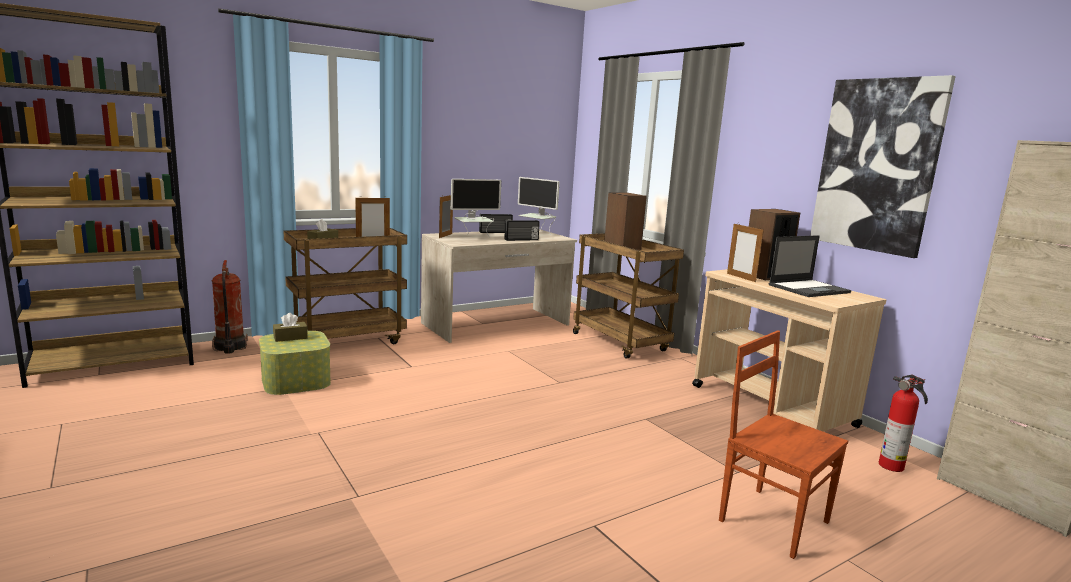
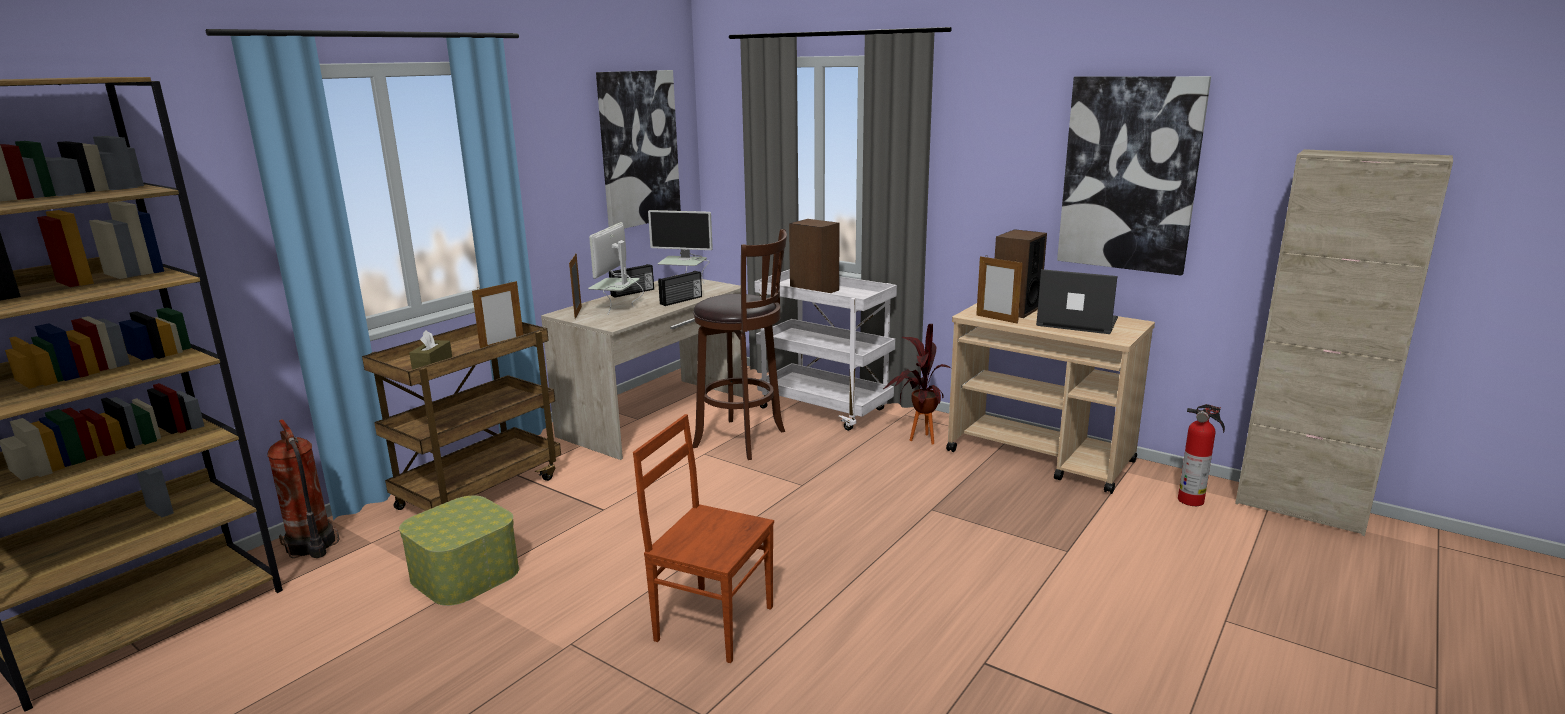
camera: 20 degrees left, 5 degrees up
brown tissue box [273,313,308,342] -> none
monitor [451,179,501,236] -> monitor turned 150 degrees clockwise [588,222,644,315]
brown cart [573,233,684,359] -> white cart [754,269,897,431]
brown chair [719,330,848,559] -> brown chair moved to [633,414,774,663]
laptop [769,235,851,297] -> laptop turned 105 degrees counterclockwise [1036,269,1118,334]
none -> picture [596,70,681,229]
none -> brown stool [693,229,787,460]
none -> potted plant [883,324,951,445]

